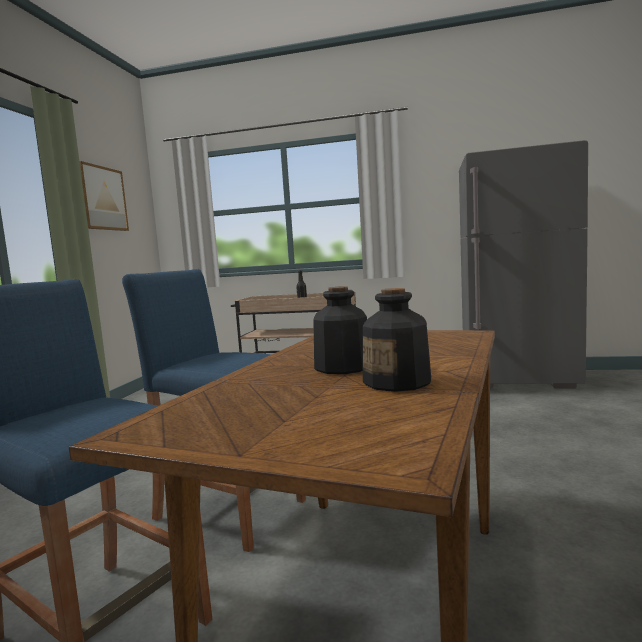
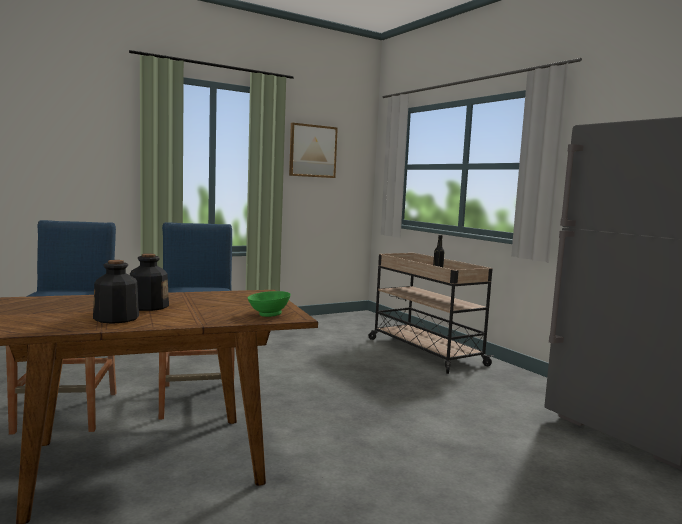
camera: 45 degrees right, 0 degrees up
none -> green bowl [248,291,291,317]

